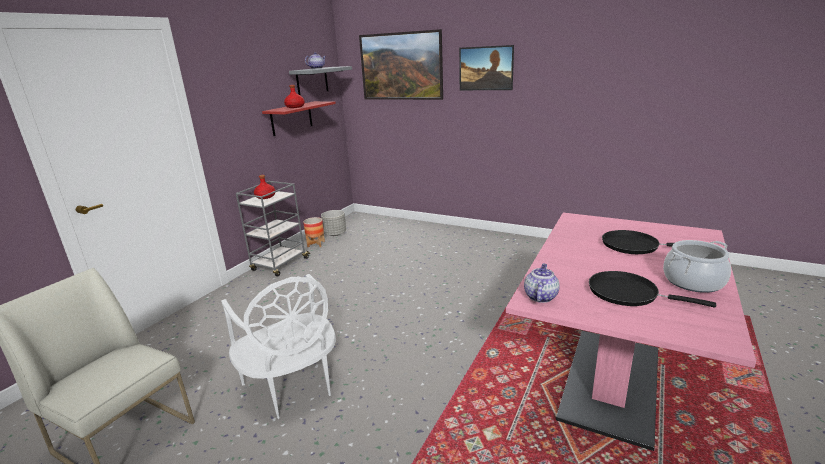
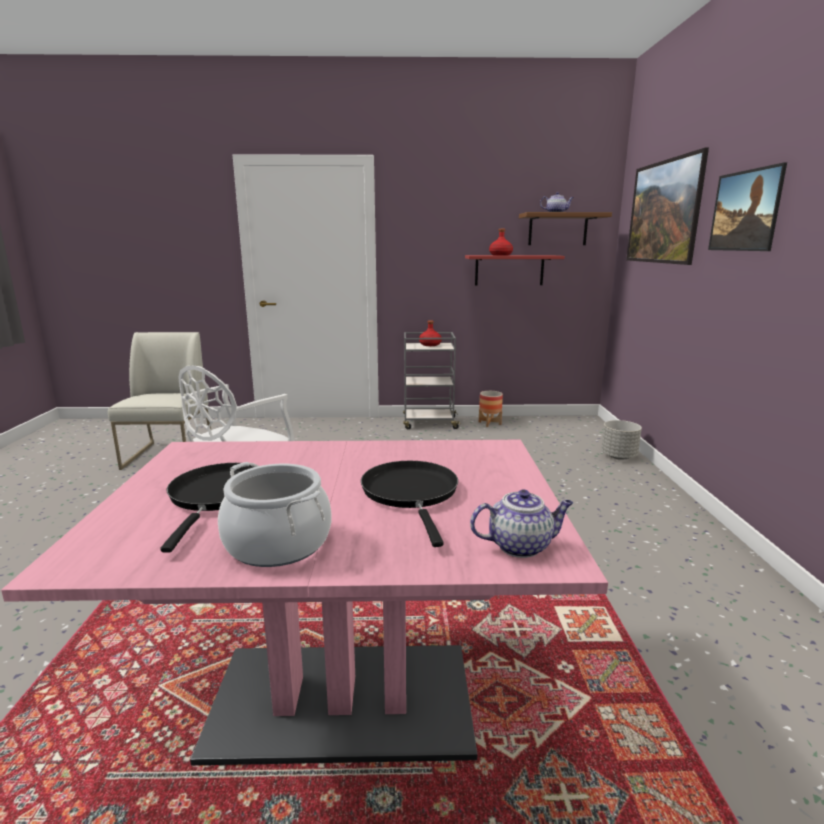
camera: 60 degrees right, 5 degrees down
grey shelf [289,66,352,96] -> brown shelf [519,212,612,245]
grey planter [321,210,346,236] -> grey planter moved to [601,420,642,460]
teapot [524,263,559,303] -> teapot moved to [470,489,573,558]

